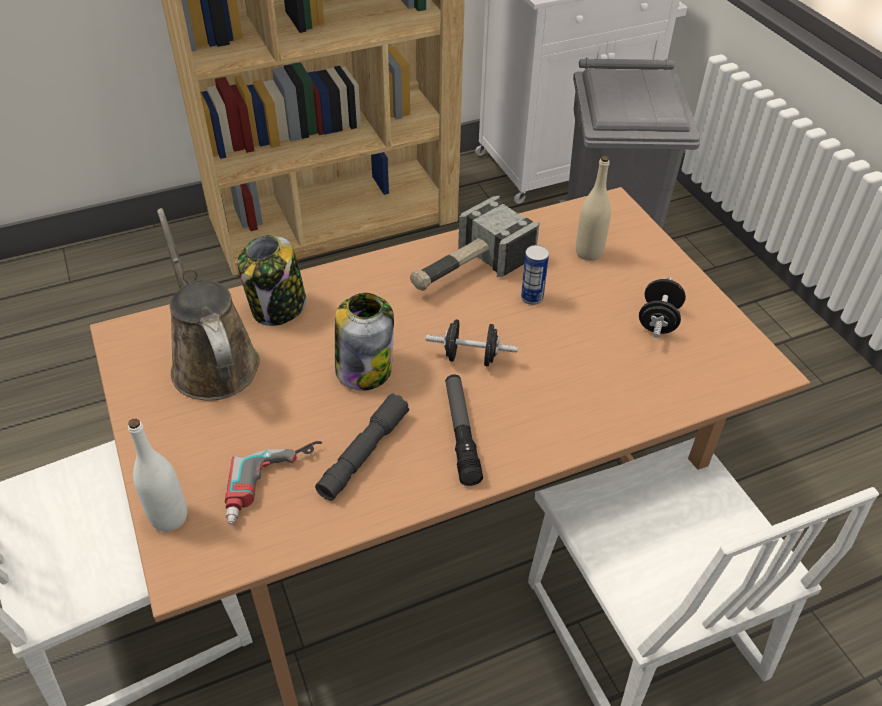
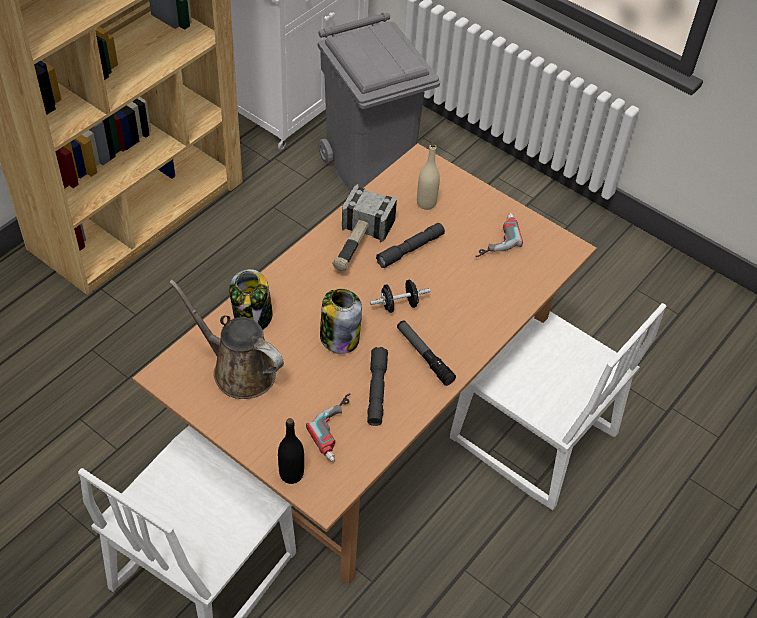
camera: 30 degrees left, 5 degrees up
white bottle [128,419,187,532] -> black bottle [278,418,304,484]
can [521,245,549,305] -> grey flashlight [376,223,445,268]
black dumbbell [639,277,686,338] -> power drill [475,213,523,257]

